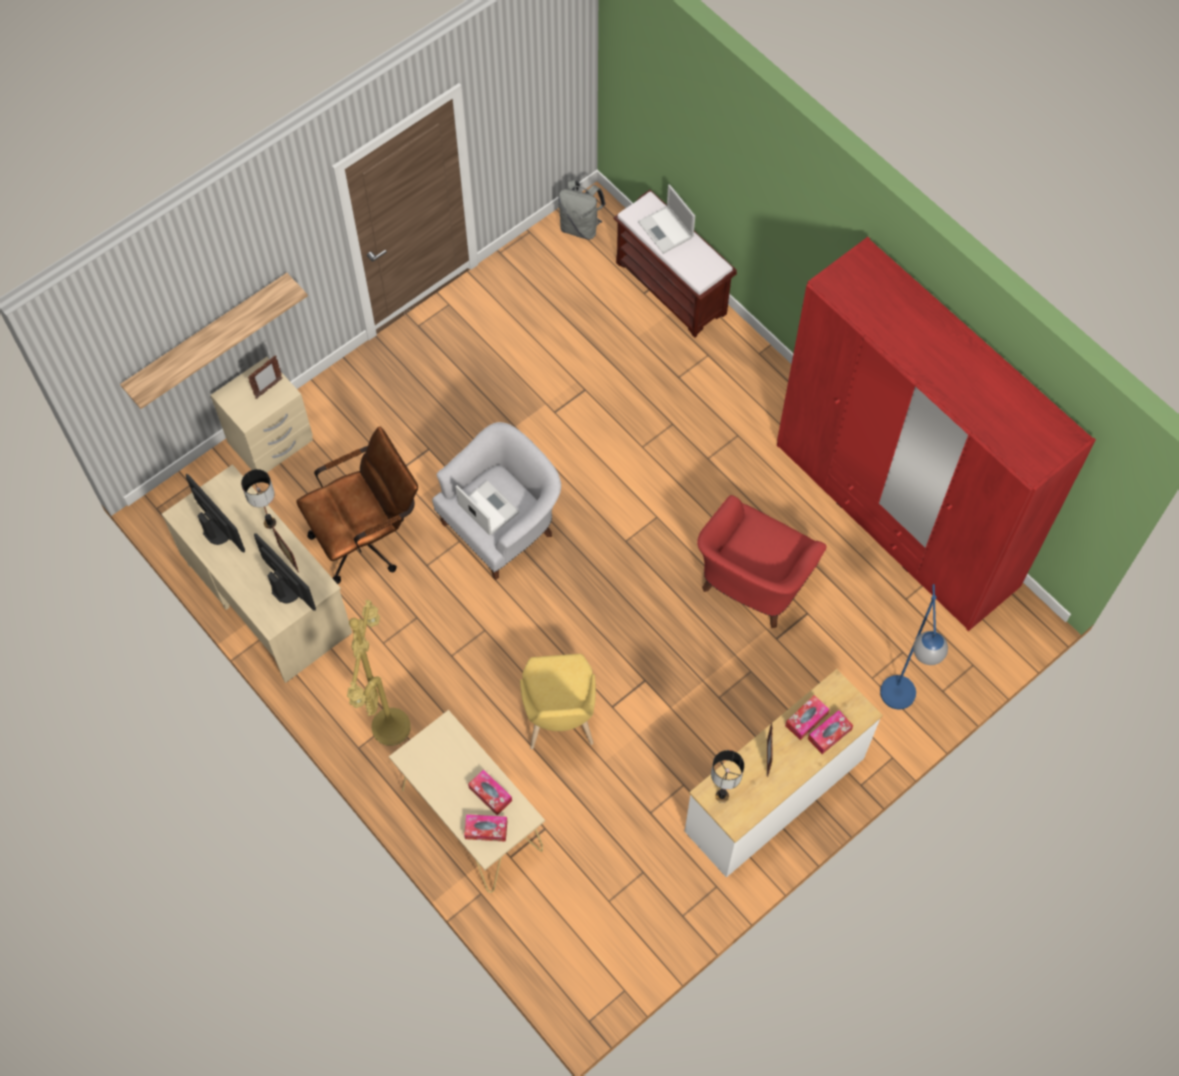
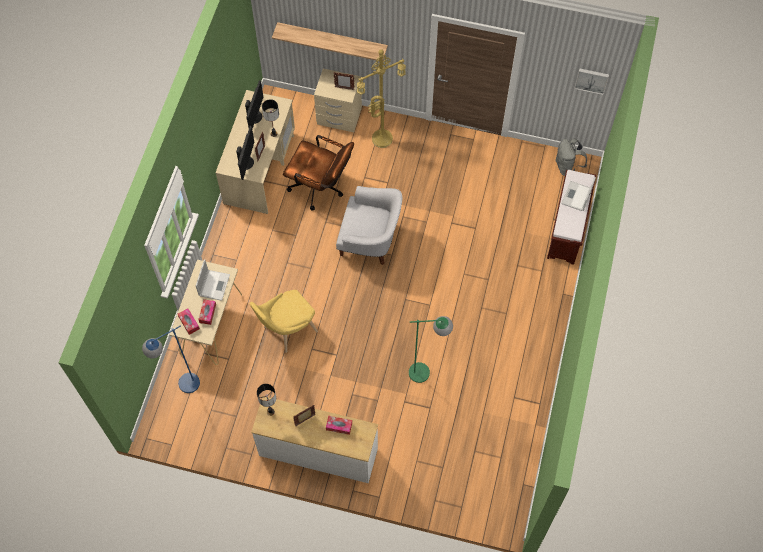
camera: 55 degrees right, 0 degrees up
yellow floor lamp [347,600,411,746] -> yellow floor lamp moved to [357,49,406,148]
laptop [456,480,519,535] -> laptop moved to [196,260,230,301]
red armchair [697,495,827,628] -> green floor lamp [409,316,453,383]
red wardrobe [777,237,1096,631] -> none
tissue box [808,710,853,754] -> none
blue floor lamp [880,584,948,709] -> blue floor lamp moved to [142,325,200,393]
none -> picture [574,68,609,95]

